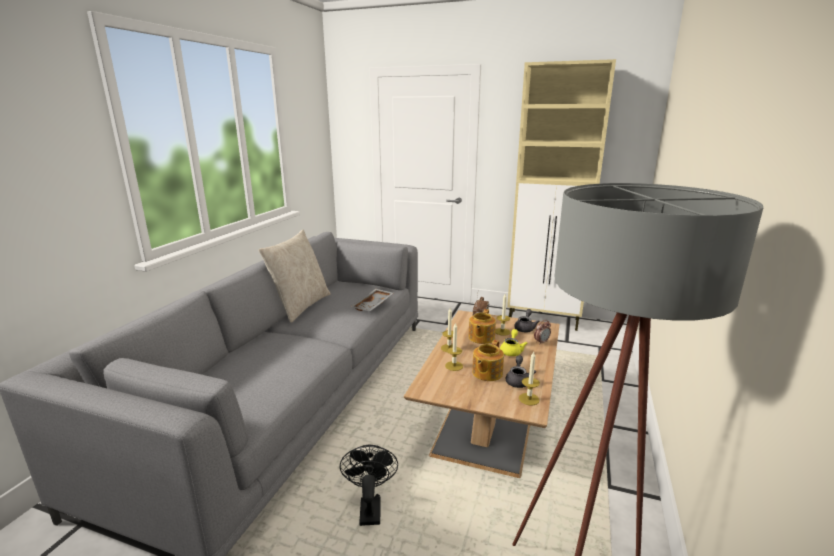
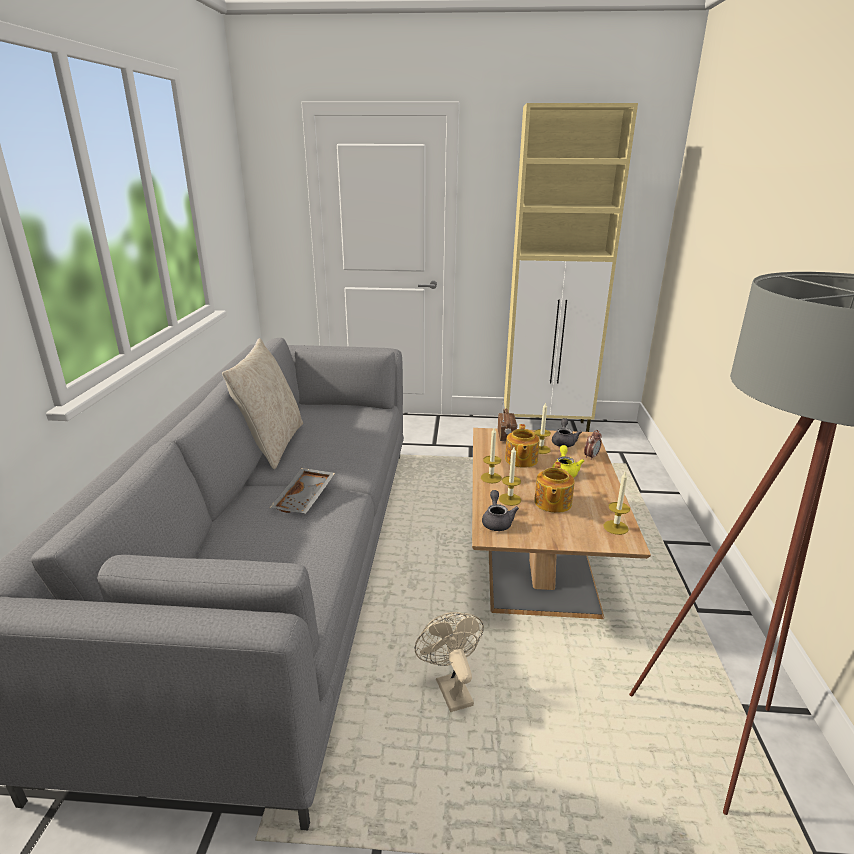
camera: 15 degrees left, 5 degrees up
black fan [340,445,398,526] -> beige fan [415,612,484,712]
grey tray [351,289,393,311] -> grey tray moved to [270,468,335,513]
grey teapot [506,355,536,388] -> grey teapot moved to [482,490,519,531]

